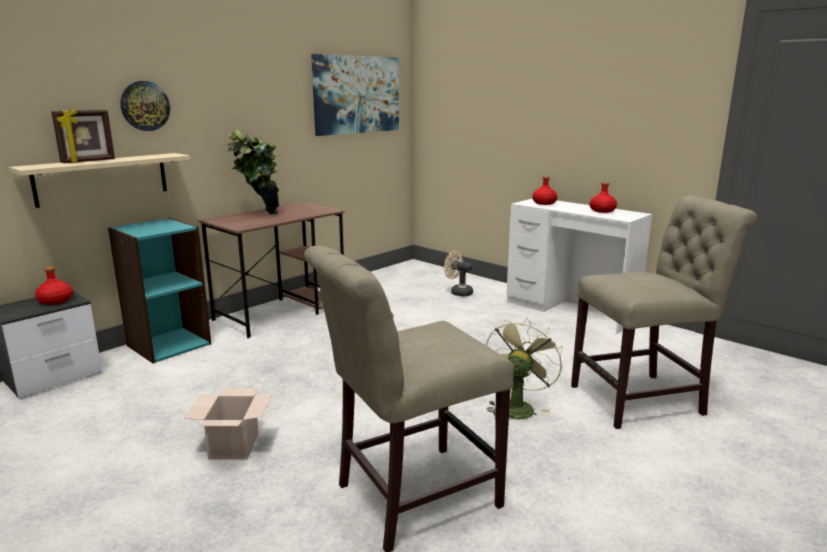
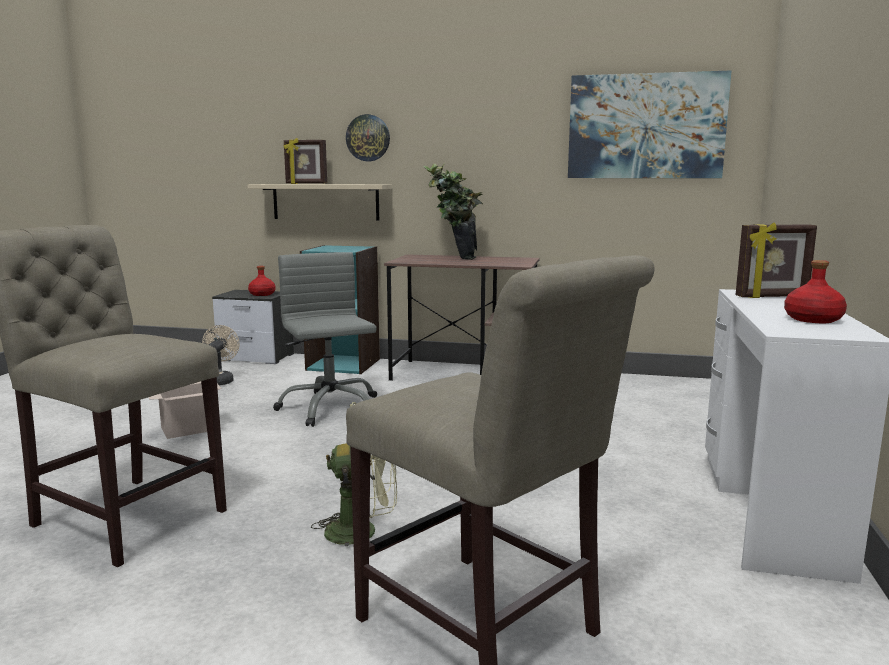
camera: 60 degrees right, 5 degrees down
beige fan [444,251,473,296] -> beige fan moved to [202,325,240,385]
red bottle [532,176,558,205] -> picture frame [736,223,817,298]
none -> grey office chair [273,252,377,427]

